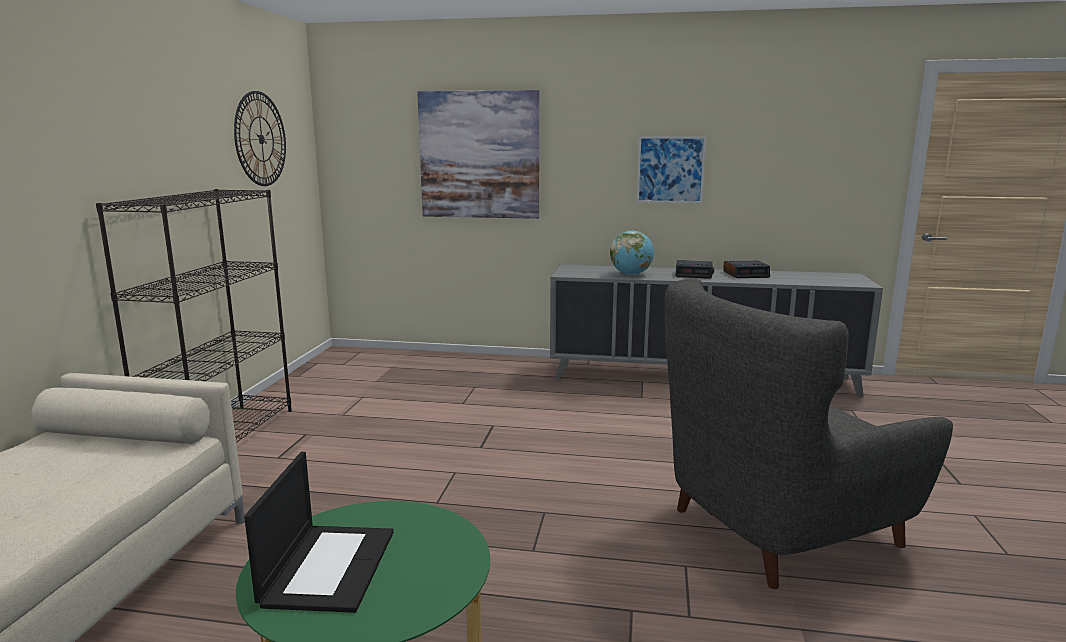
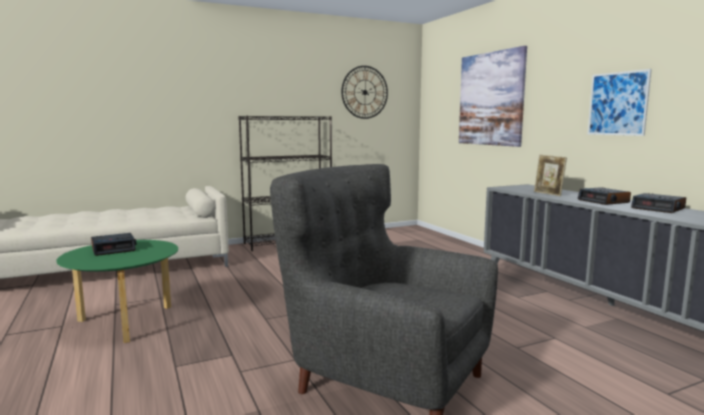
camera: 55 degrees right, 5 degrees down
laptop [244,452,394,613] -> alarm clock [91,233,136,256]
globe [610,230,654,275] -> picture frame [534,155,567,196]

